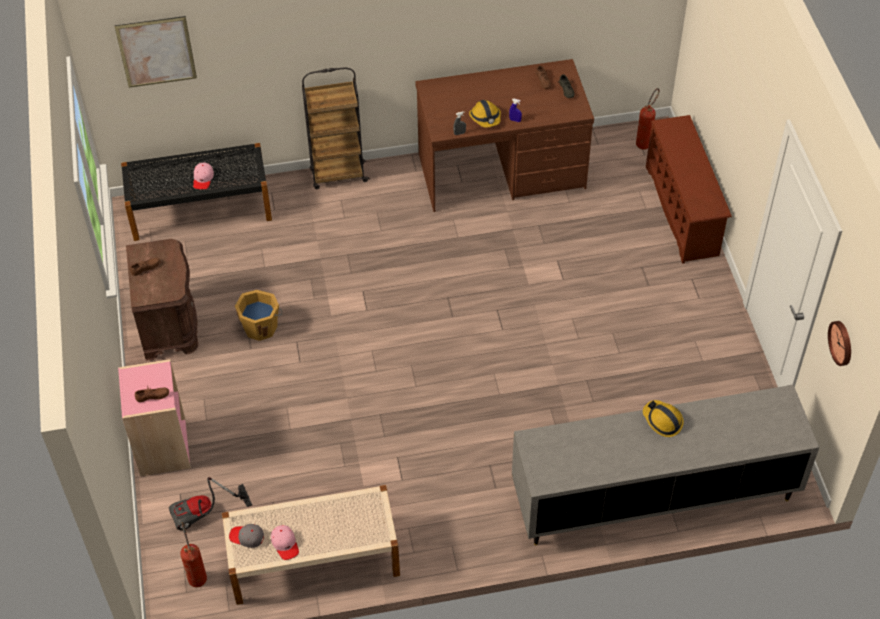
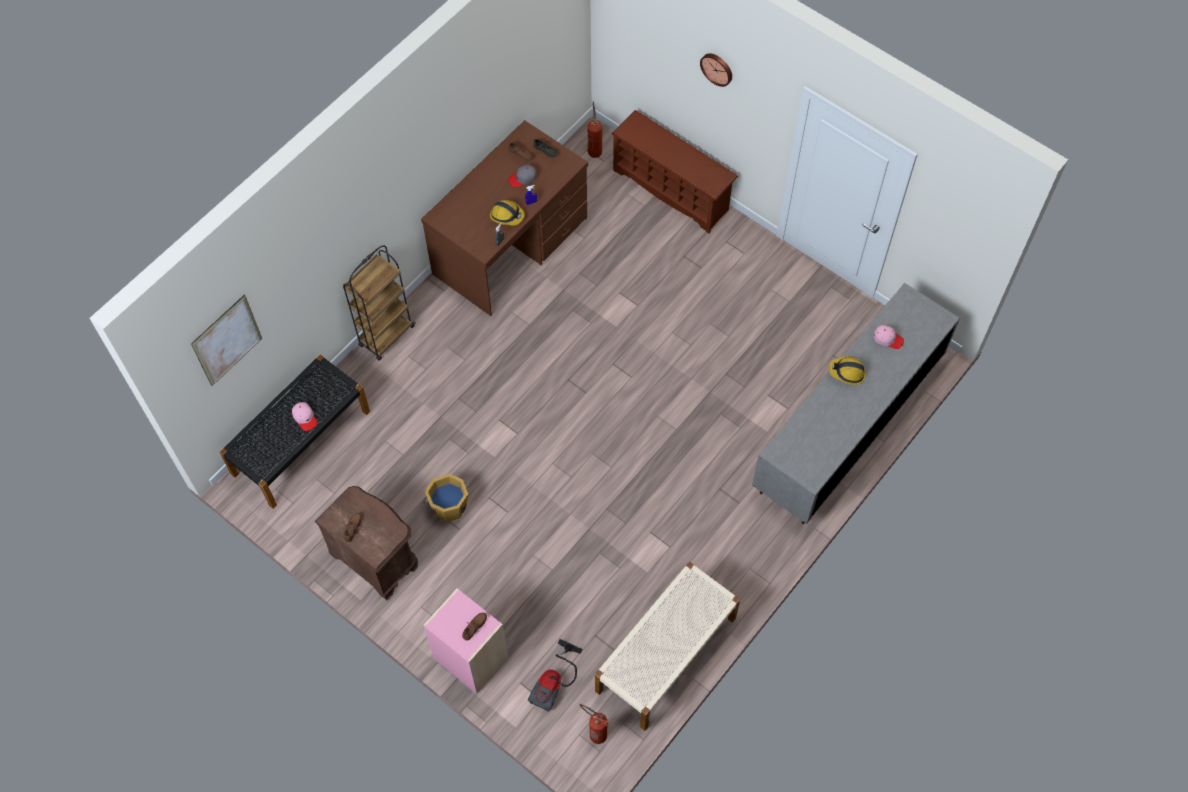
camera: 40 degrees left, 10 degrees up
grey cap [229,524,264,548] -> grey cap moved to [508,164,537,188]
pink cap [271,525,299,560] -> pink cap moved to [874,325,904,349]
wall clock [828,321,851,366] -> wall clock moved to [700,53,732,87]

